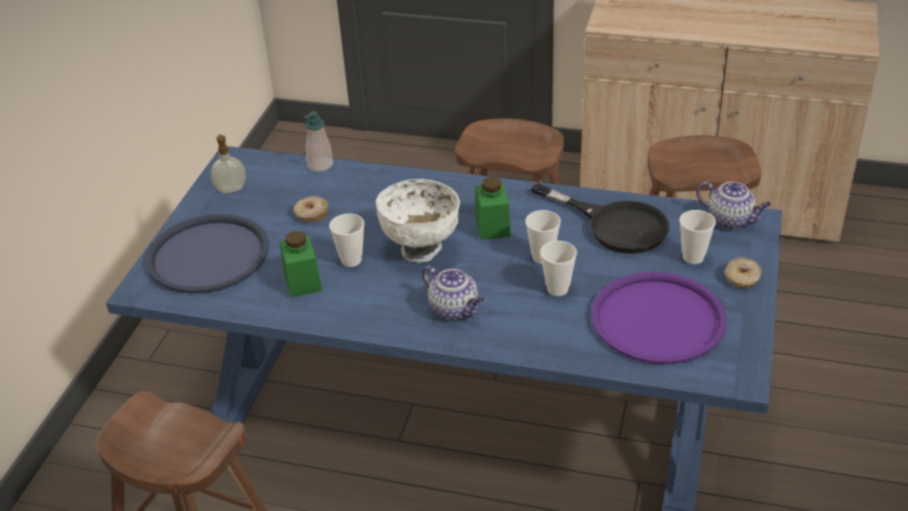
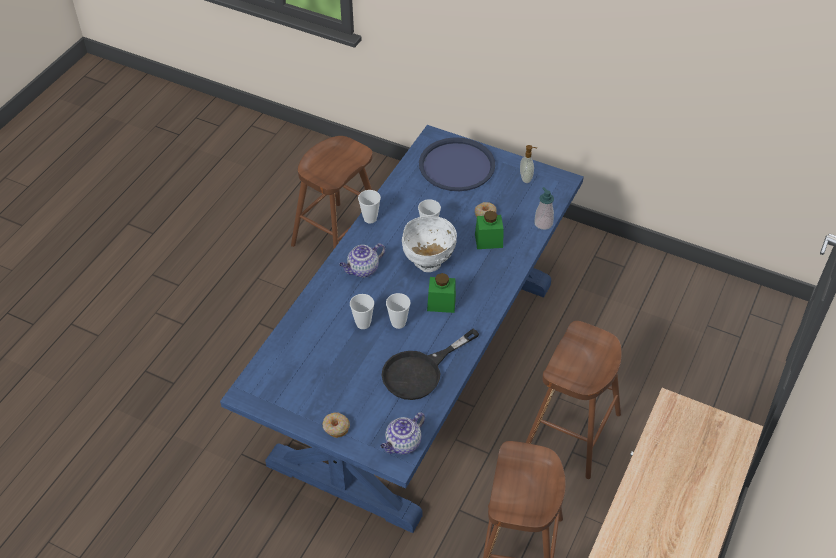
camera: 100 degrees right, 10 degrees up
green jar [280,231,322,298] -> green jar moved to [475,211,504,249]
purple tray [591,272,727,364] -> none
cup [679,210,716,264] -> cup moved to [358,190,381,224]

